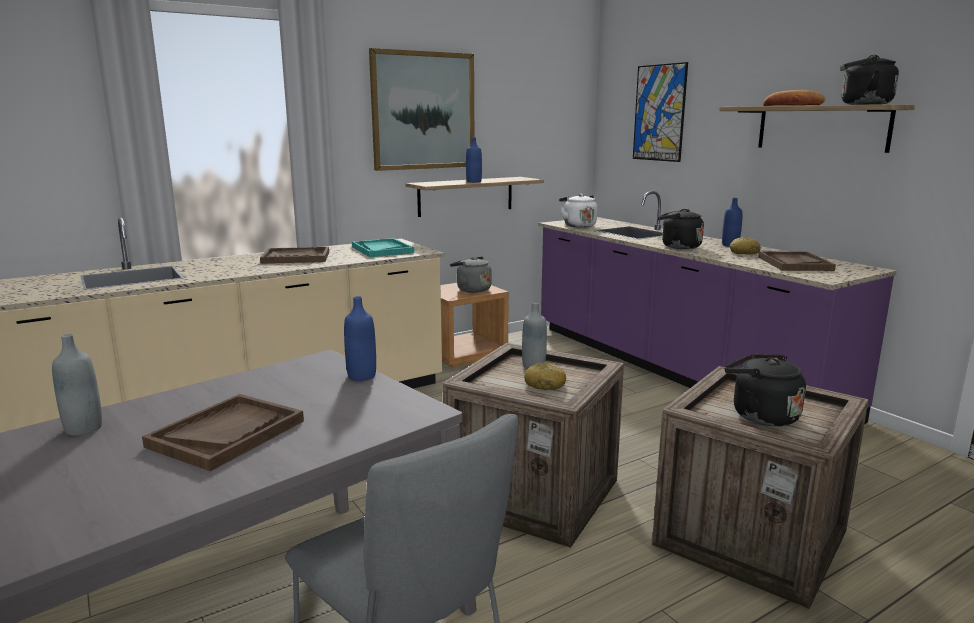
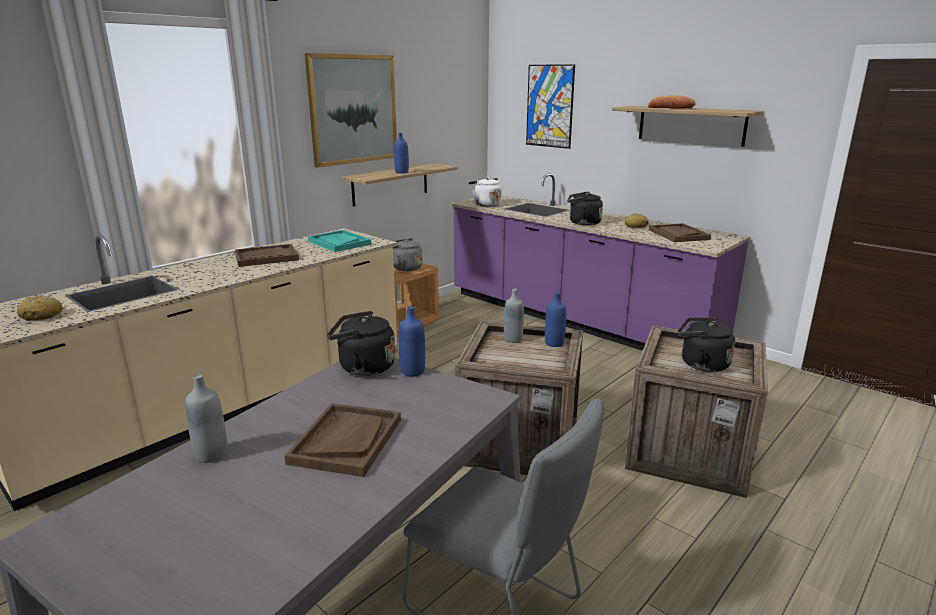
camera: 15 degrees left, 5 degrees up
bread [524,362,566,390] -> bread moved to [17,295,63,321]
blue bottle [722,198,742,247] -> blue bottle moved to [545,292,566,347]
black kettle [840,55,899,105] -> black kettle moved to [327,311,395,376]

